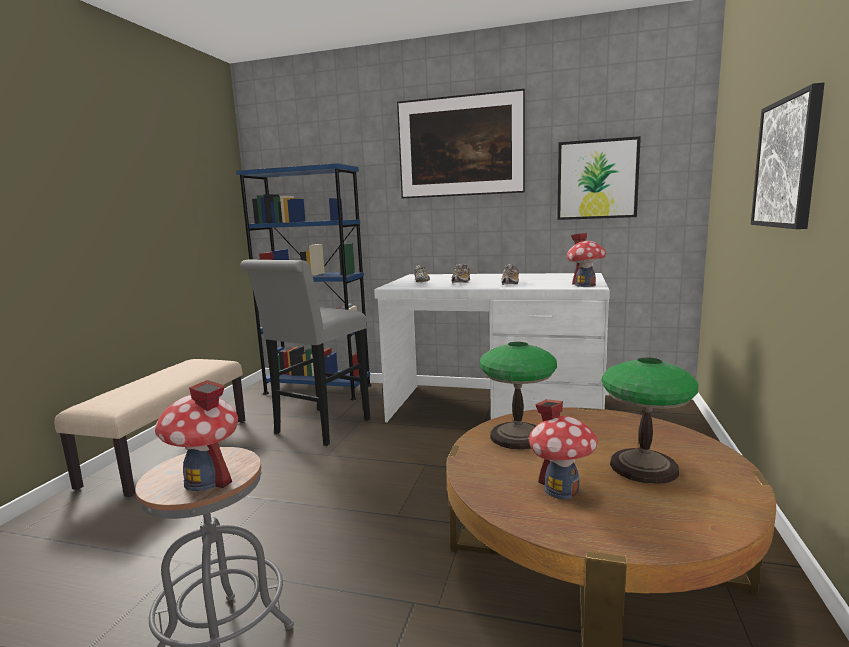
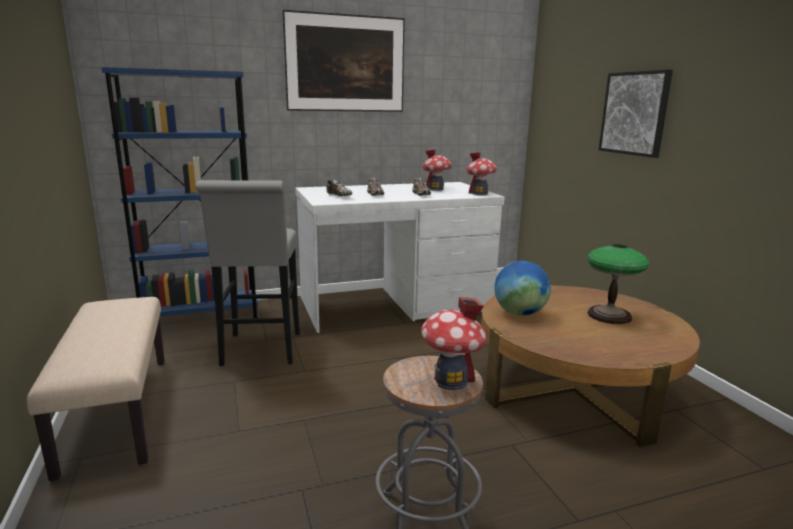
camera: 35 degrees left, 5 degrees up
table lamp [479,342,557,450] -> globe [494,261,551,316]
toy house [529,399,598,499] -> toy house moved to [423,149,452,191]
picture [557,136,641,220] -> none

